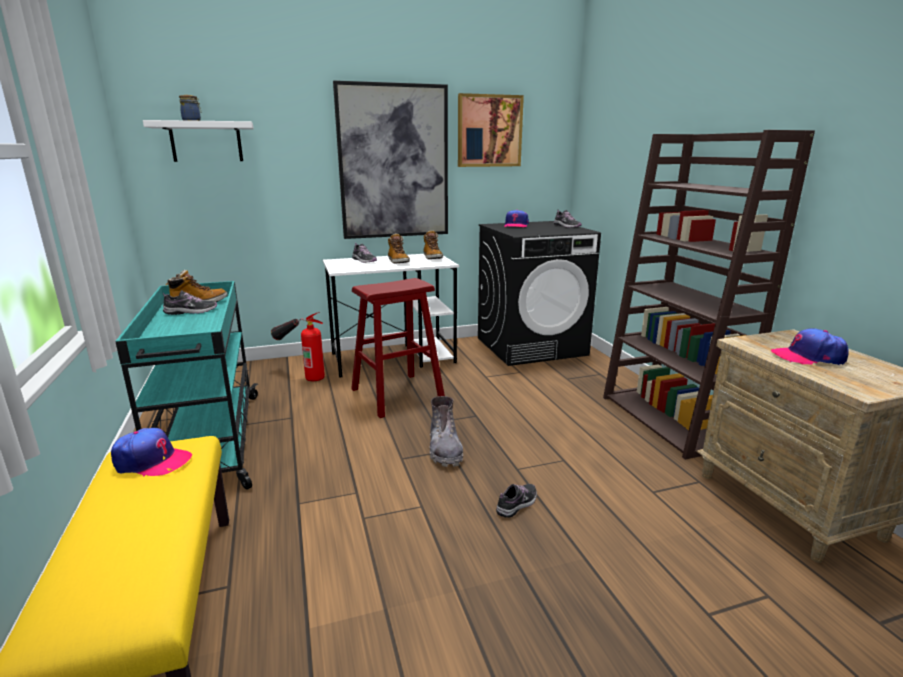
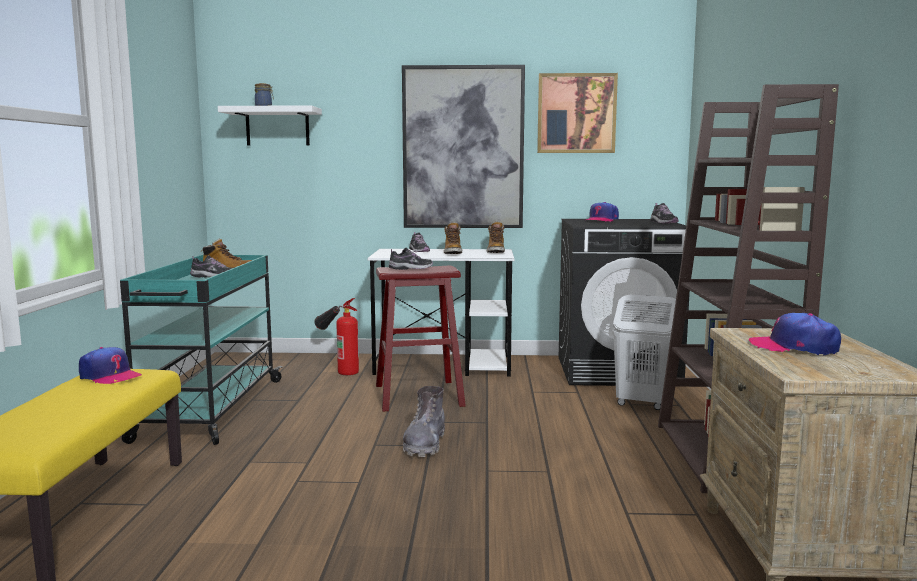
camera: 20 degrees right, 10 degrees down
shoe [496,484,537,518] -> shoe moved to [389,248,433,270]
none -> white laundry basket [612,295,676,410]

